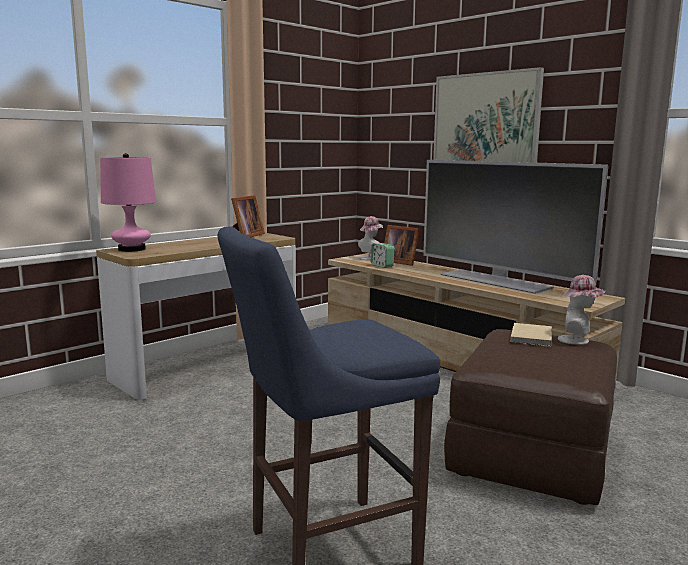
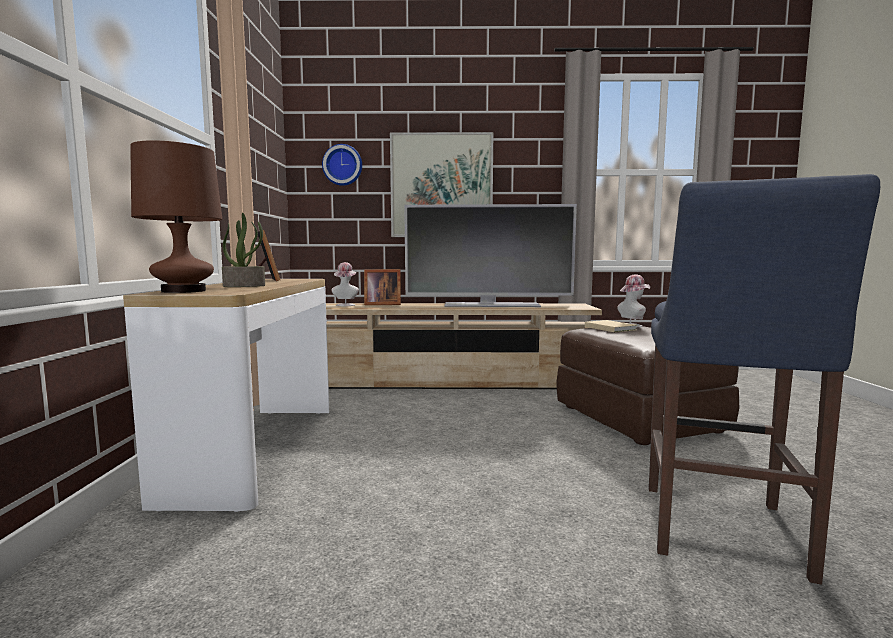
camera: 45 degrees left, 5 degrees down
pink table lamp [100,153,156,252] -> brown table lamp [130,140,222,293]
alarm clock [371,243,395,268] -> none
none -> potted plant [222,213,265,287]
none -> wall clock [322,144,362,186]

